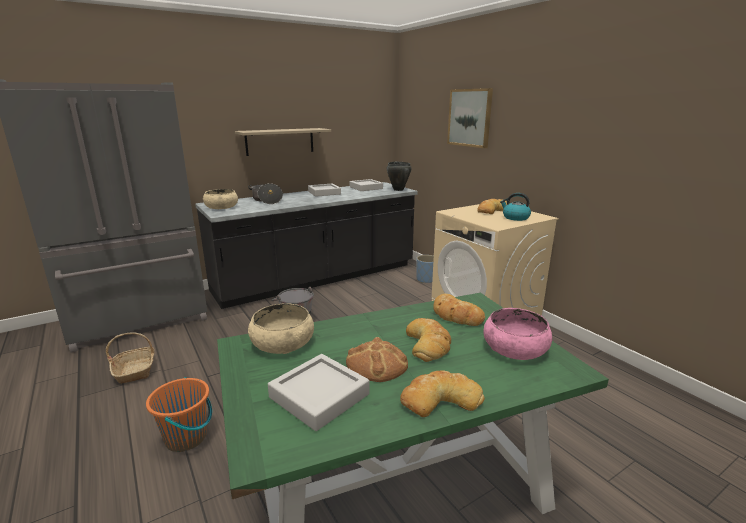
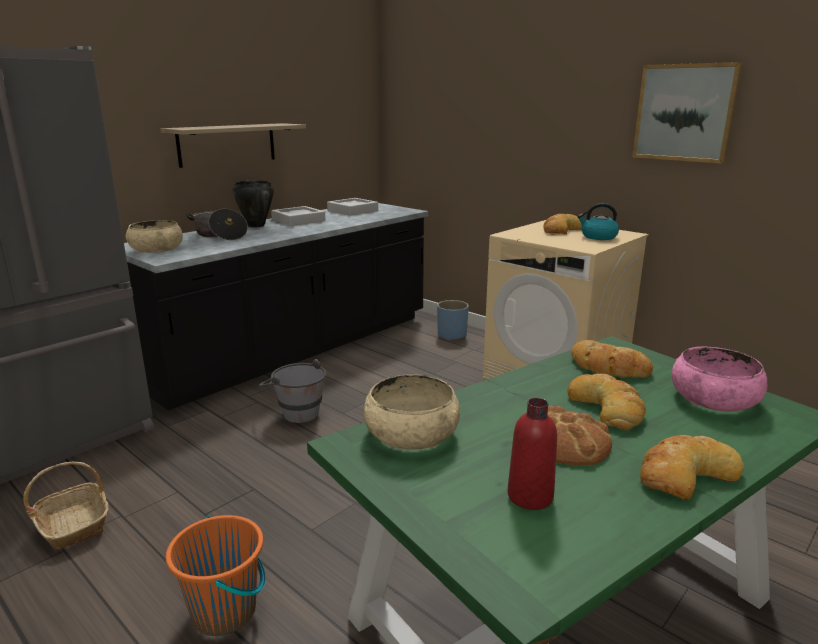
camera: 15 degrees left, 0 degrees up
grey tray [268,354,370,431] -> red bottle [508,398,557,510]
black cooking pot [387,162,412,191] -> black cooking pot moved to [232,180,274,227]
picture [447,88,493,148] -> picture moved to [632,62,743,164]

